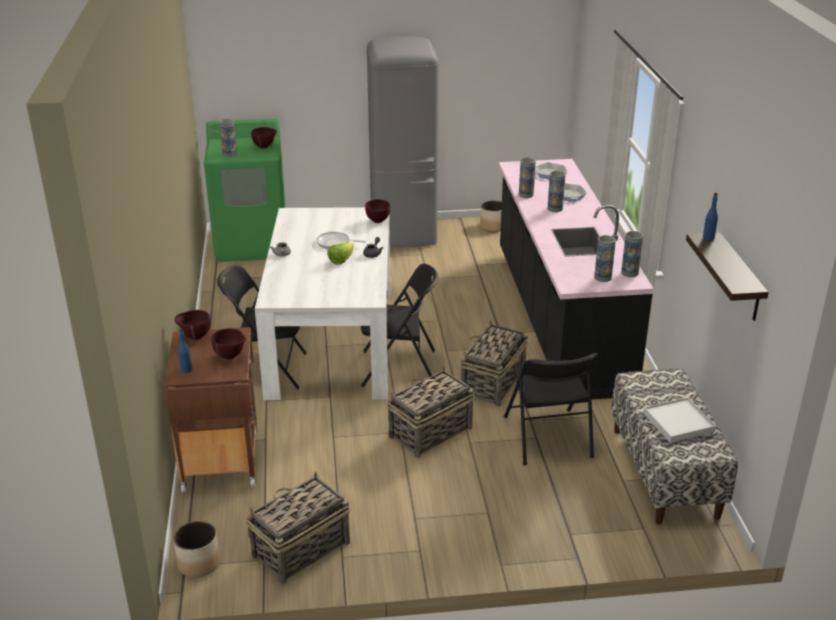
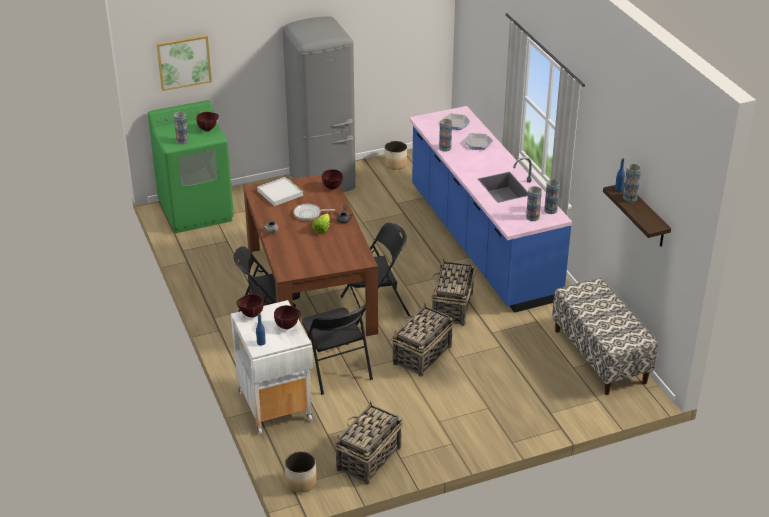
camera: 15 degrees left, 5 degrees up
brown cart [164,327,257,493] -> white cart [231,300,313,434]
white dining table [255,207,390,400] -> brown dining table [243,174,378,336]
black counter [499,159,654,400] -> blue counter [409,106,572,313]
black chair [504,353,598,465] -> black chair moved to [302,304,373,395]
vase [547,171,566,212] -> vase moved to [623,164,641,202]
white tray [643,397,716,443] -> white tray moved to [257,177,303,206]
none -> picture [156,35,212,91]

